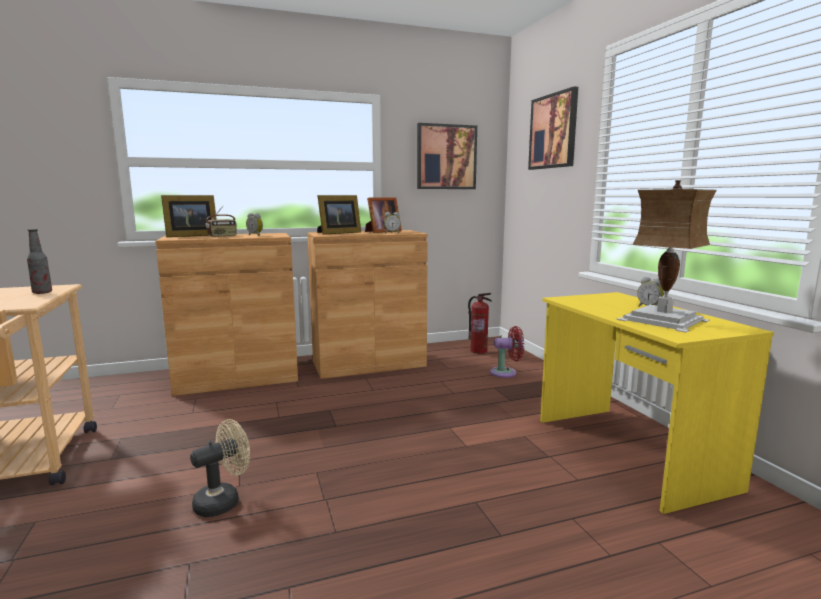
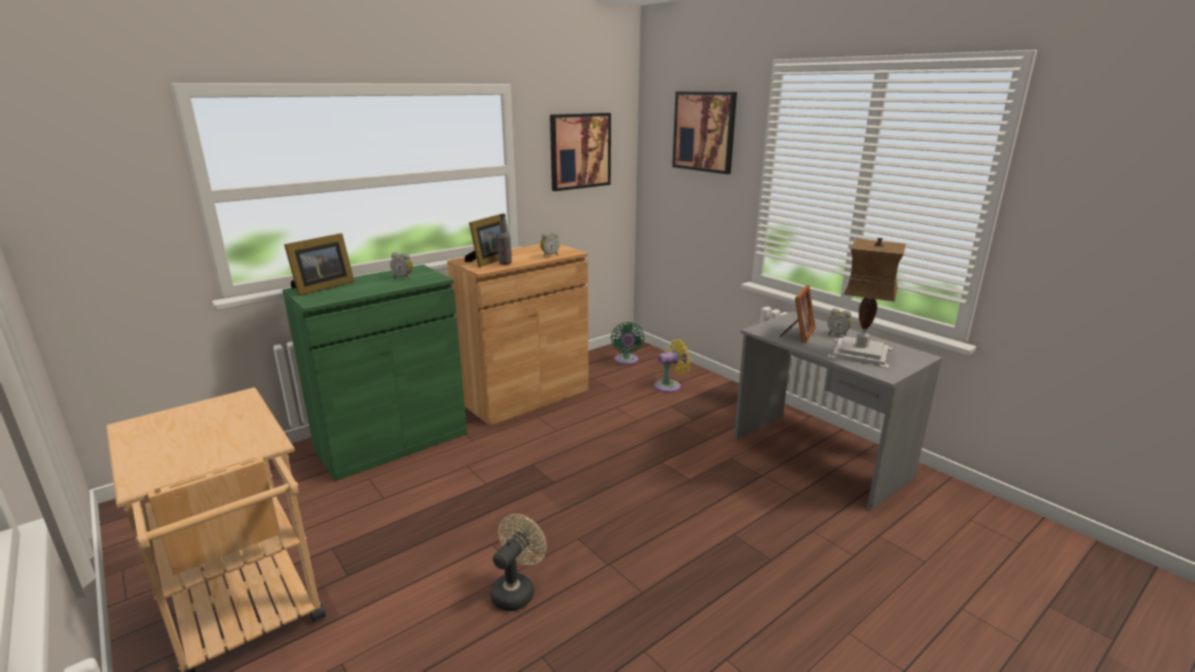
camera: 20 degrees left, 10 degrees up
bottle [27,229,52,294] -> bottle moved to [498,214,512,265]
brown cabinet [155,233,298,396] -> green cabinet [282,265,467,481]
radio [205,206,237,237] -> none
picture frame [365,198,402,233] -> picture frame moved to [779,285,816,343]
fire extinguisher [468,293,492,354] -> green fan [611,322,644,365]
red fan [490,326,524,378] -> yellow fan [654,339,691,393]
yellow desk [540,292,774,514] -> grey desk [734,312,943,511]

